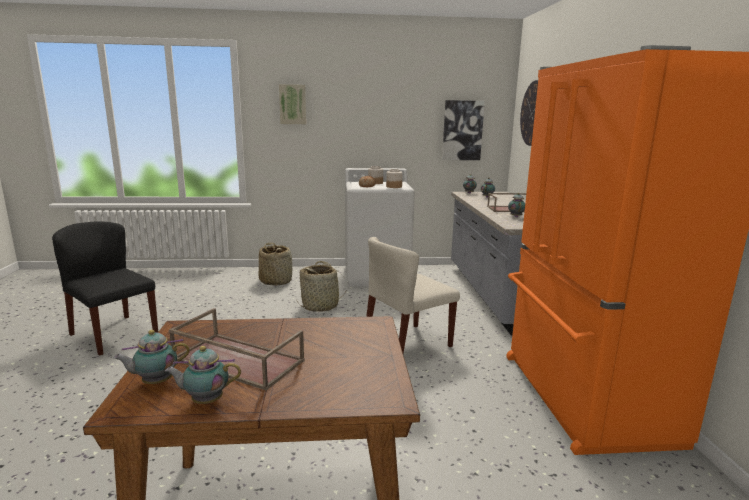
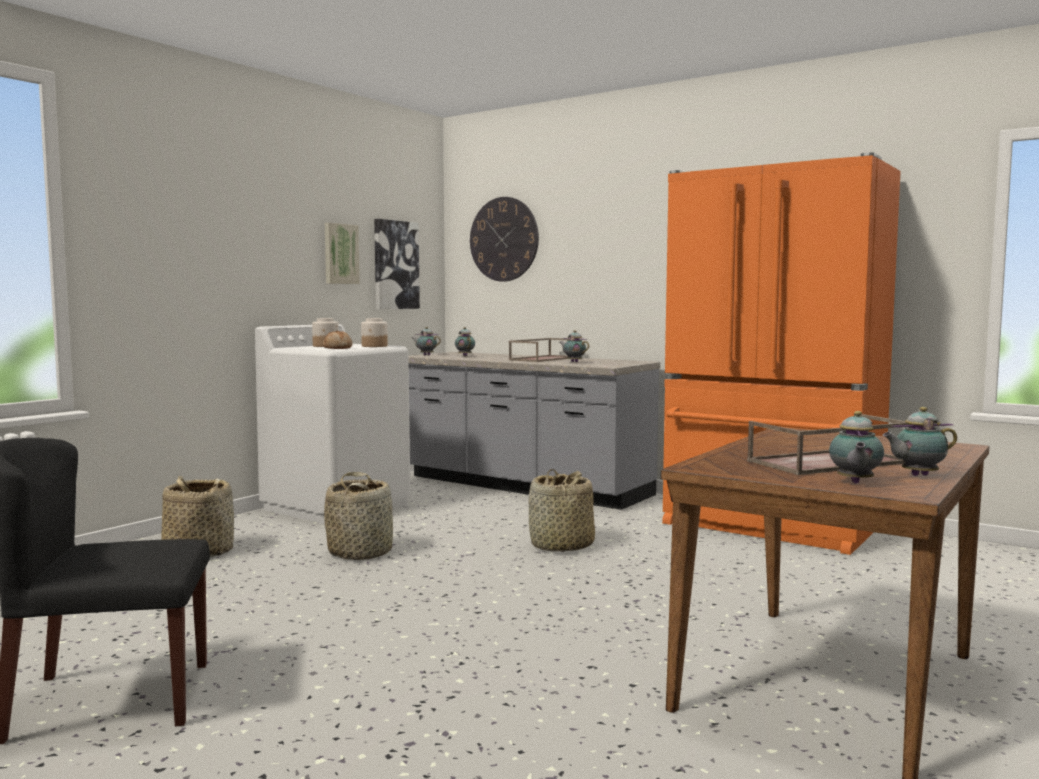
camera: 50 degrees left, 10 degrees down
teapot [165,346,241,404] -> teapot turned 45 degrees clockwise [883,407,957,476]
picture [279,84,306,124] -> picture moved to [325,223,360,284]
beige chair [366,237,460,353] -> basket [529,469,595,552]

